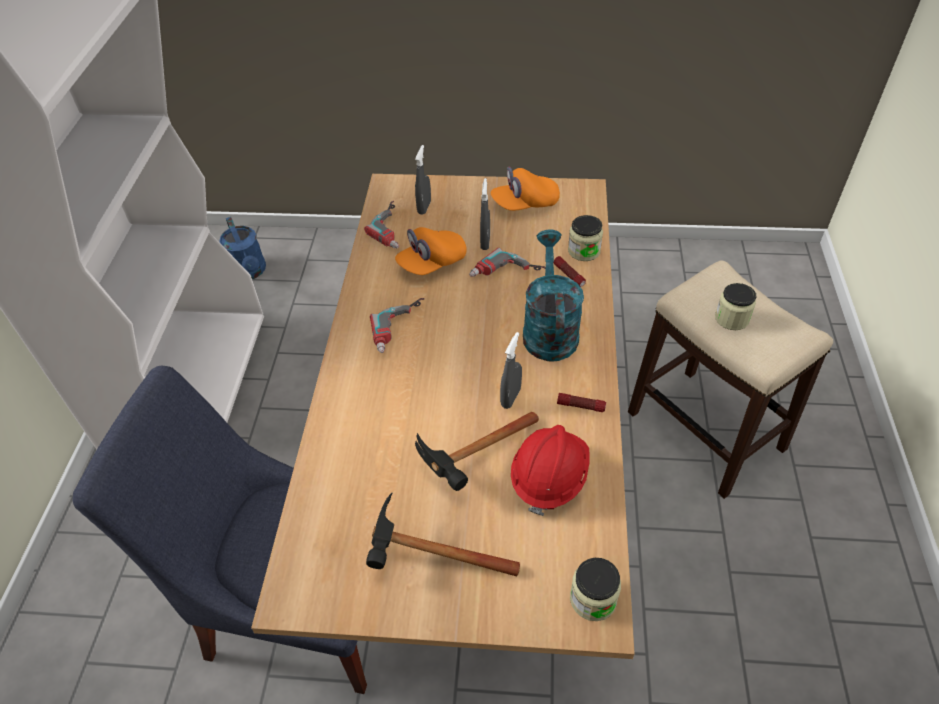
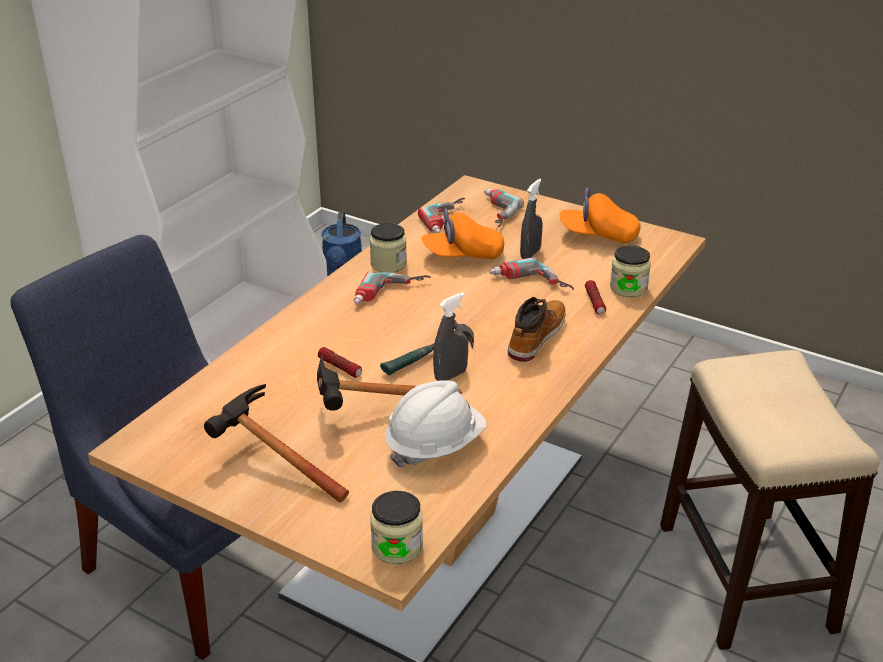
camera: 25 degrees right, 15 degrees down
grey spray bottle [415,145,431,215] -> power drill [484,188,524,227]
red hard hat [511,425,590,516] -> white hard hat [385,380,487,468]
turquoise watering can [523,229,584,362] -> boot [508,297,566,362]
flashlight [557,393,606,412] -> flashlight moved to [318,347,362,378]
jar [715,283,756,330] -> jar moved to [370,223,407,273]
none -> hammer [380,320,474,375]

